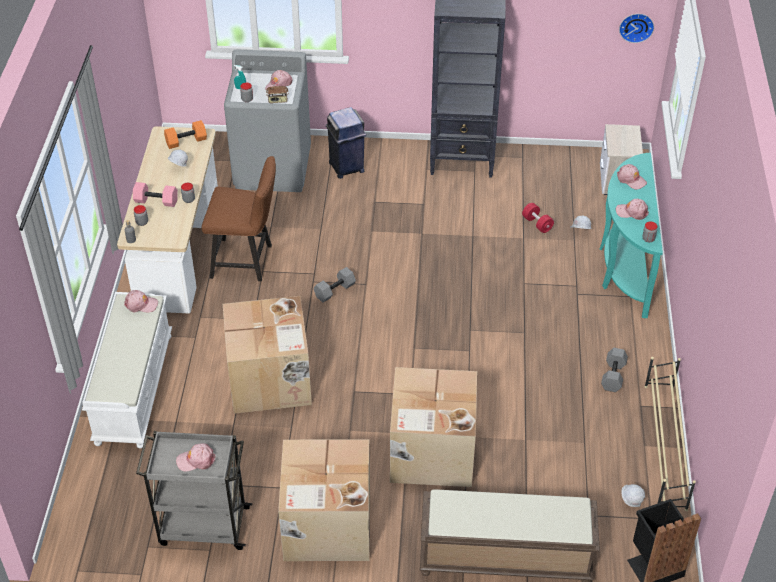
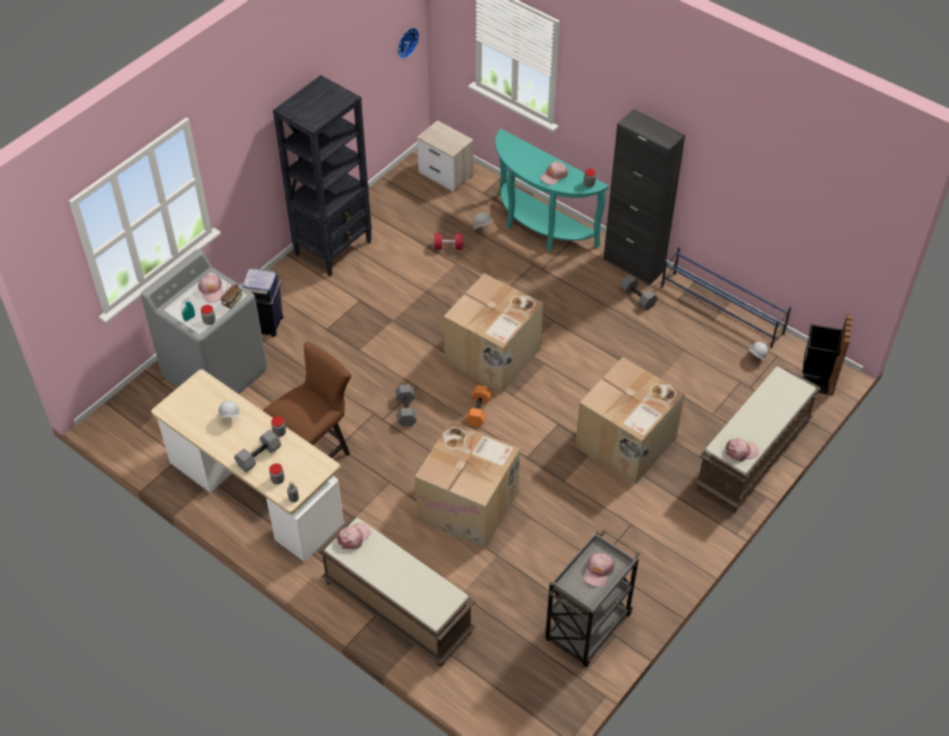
camera: 55 degrees left, 5 degrees up
white bench [82,292,172,449] -> brown bench [317,516,476,666]
pink dumbbell [133,182,178,207] -> grey dumbbell [234,430,281,472]
orange dumbbell [164,120,207,149] -> orange dumbbell moved to [465,385,492,427]
cardboard box [278,439,370,561] -> cardboard box moved to [443,273,543,393]
pink cap [617,164,647,189] -> pink cap moved to [725,438,759,462]
beige shoe rack [644,357,696,511] -> blue shoe rack [661,247,791,348]
none -> black cabinet [603,109,685,285]

